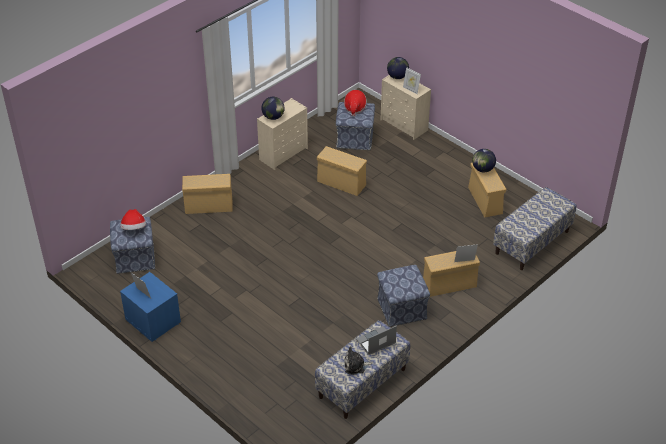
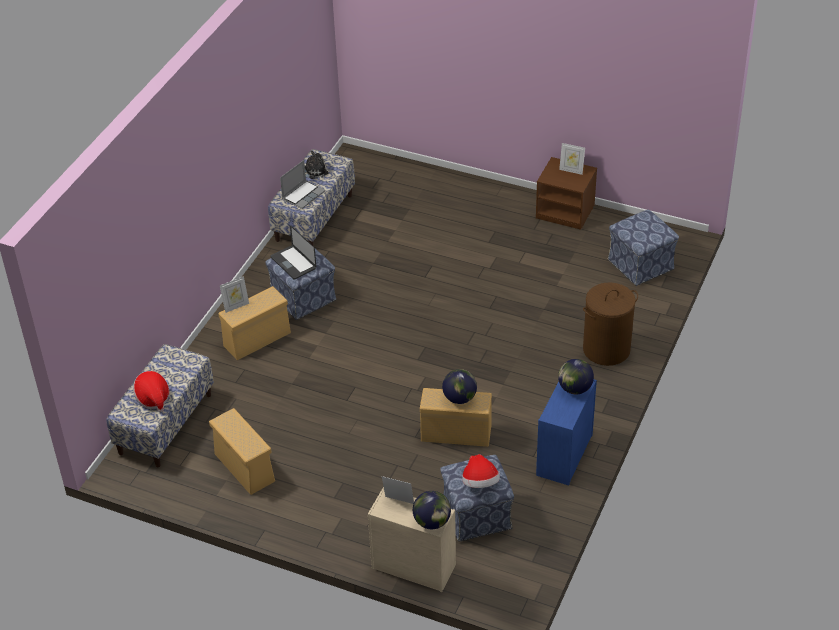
camera: 160 degrees right, 0 degrees up
hat [120,209,146,230] -> hat moved to [133,371,169,412]
blue nightstand [120,272,181,342] -> brown nightstand [536,157,597,230]
beige storage box [182,174,233,214] -> brown laundry basket [583,282,638,366]
beige dresser [257,98,308,170] -> blue dresser [536,380,597,486]
globe [472,149,496,172] -> globe moved to [442,369,477,404]
none -> laptop [271,225,316,280]

